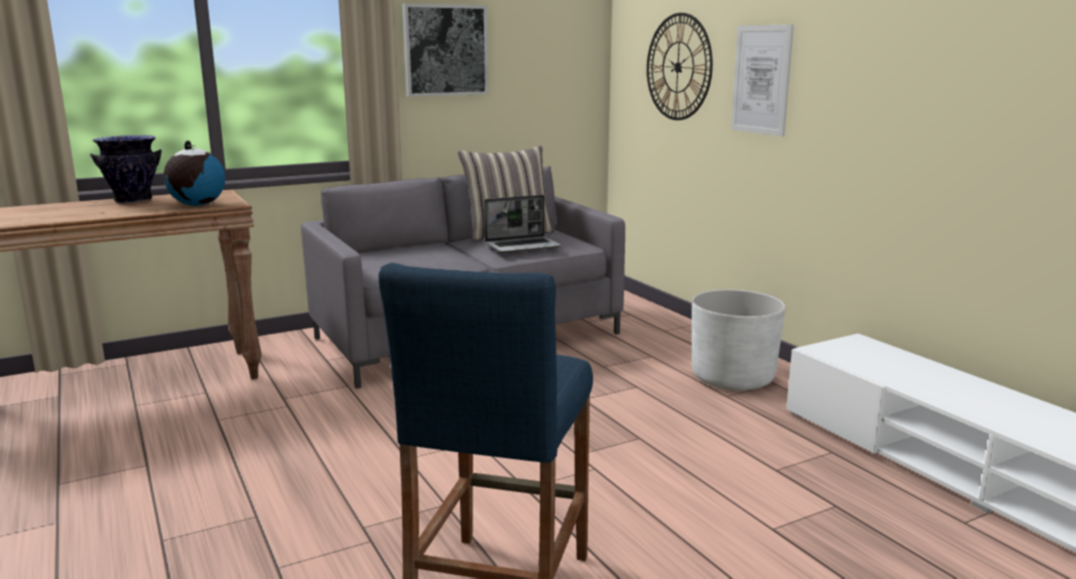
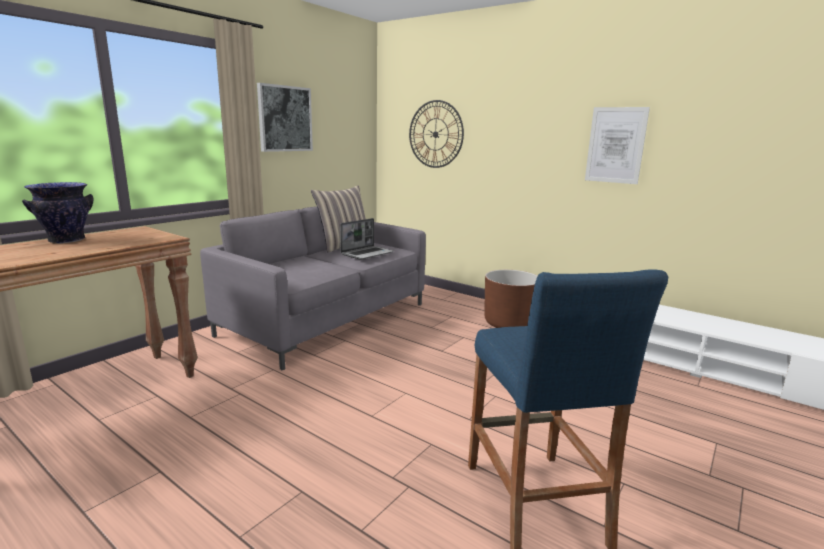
camera: 25 degrees left, 0 degrees up
globe [164,141,225,206] -> none
white planter [692,289,785,391] -> brown planter [484,270,538,328]
picture [731,24,794,136] -> picture moved to [585,107,650,184]

